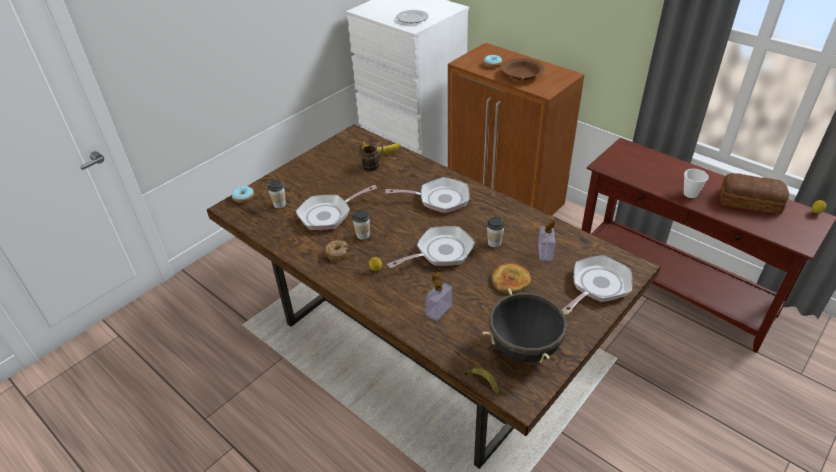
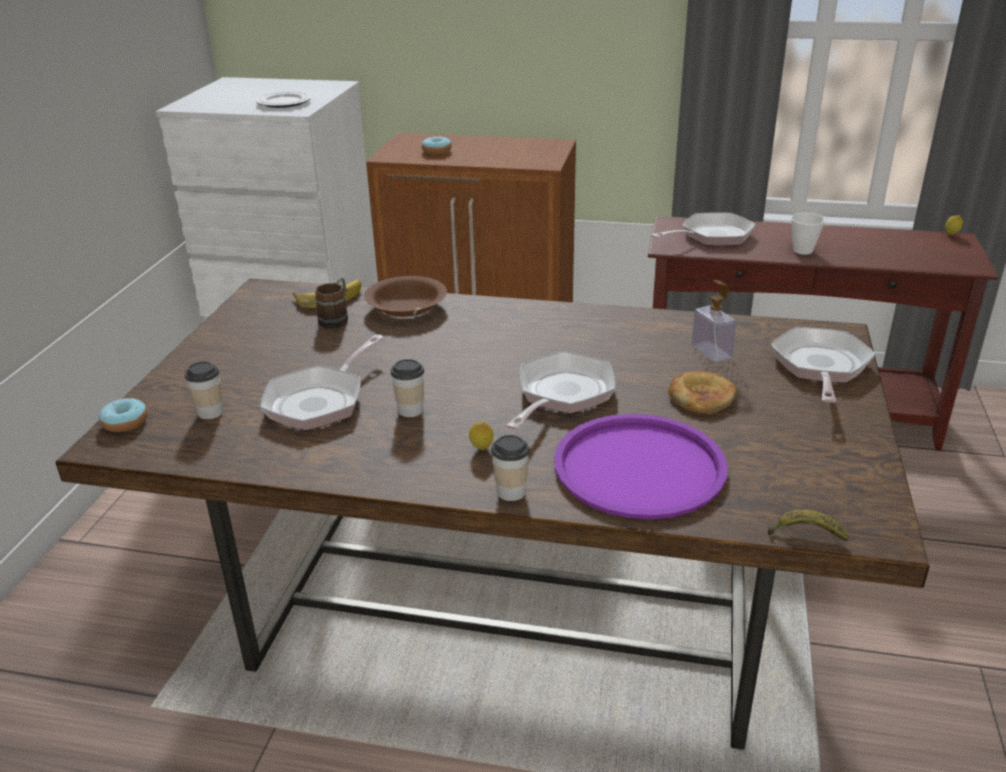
camera: 30 degrees left, 10 degrees down
donut [324,240,348,260] -> none
frying pan [385,177,470,213] -> frying pan moved to [651,212,756,246]
soap dispenser [425,272,452,321] -> purple tray [554,414,728,519]
black cooking pot [482,288,572,363] -> none
cup [487,217,505,248] -> cup moved to [491,435,530,501]
brown bowl [502,58,545,80] -> brown bowl moved to [364,276,447,317]
bread [721,173,789,215] -> none

